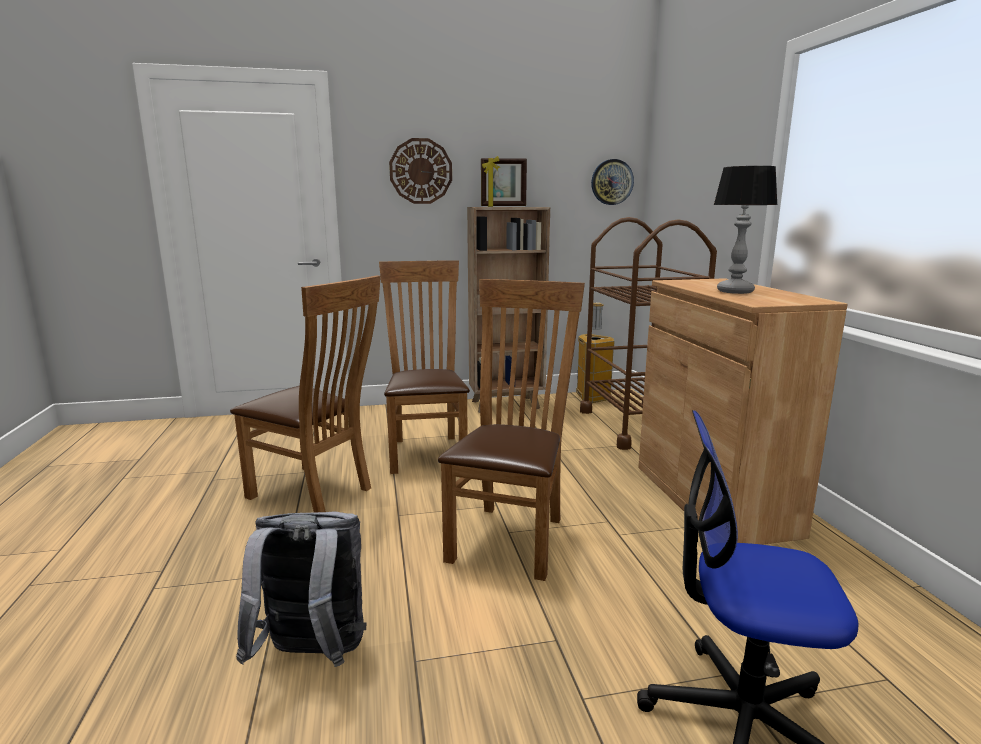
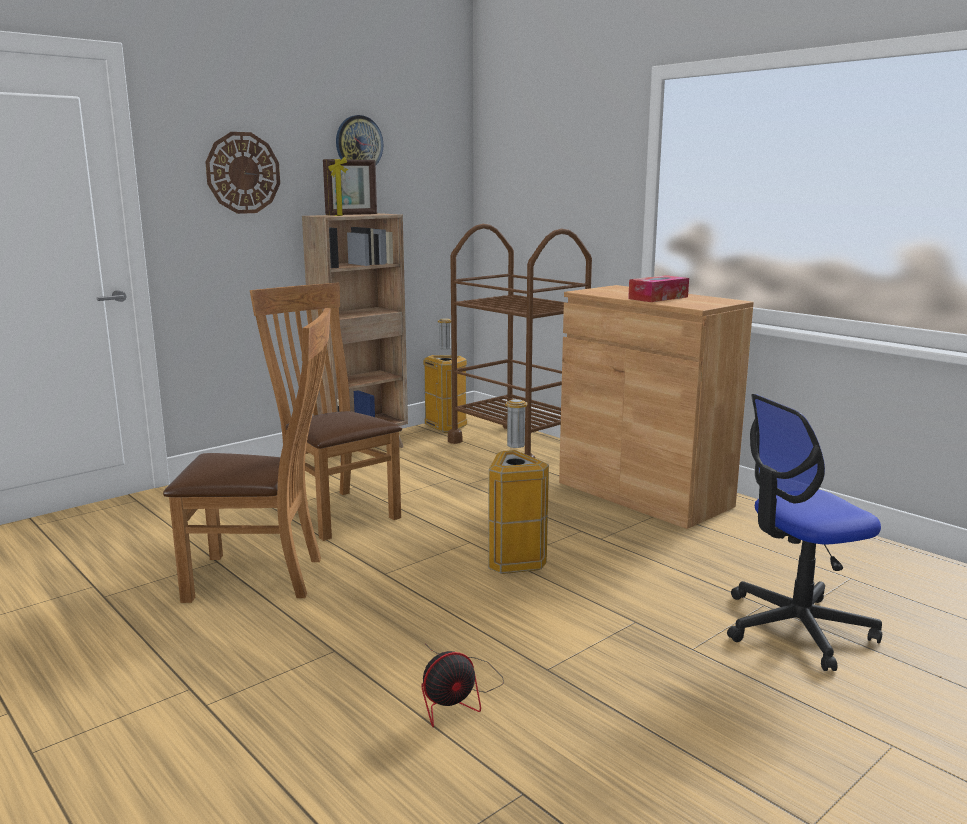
camera: 30 degrees left, 0 degrees up
grey backpack [236,512,367,667] -> fan [421,643,504,727]
brown chair [438,279,585,581] -> trash can [488,399,549,574]
wall clock [591,159,634,205] -> wall clock moved to [336,115,383,165]
table lamp [714,166,778,294] -> tissue box [628,275,689,302]

